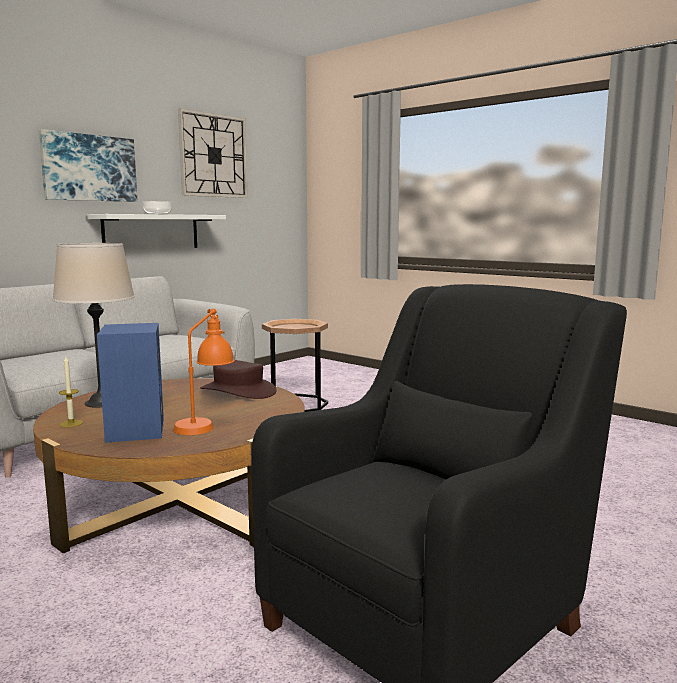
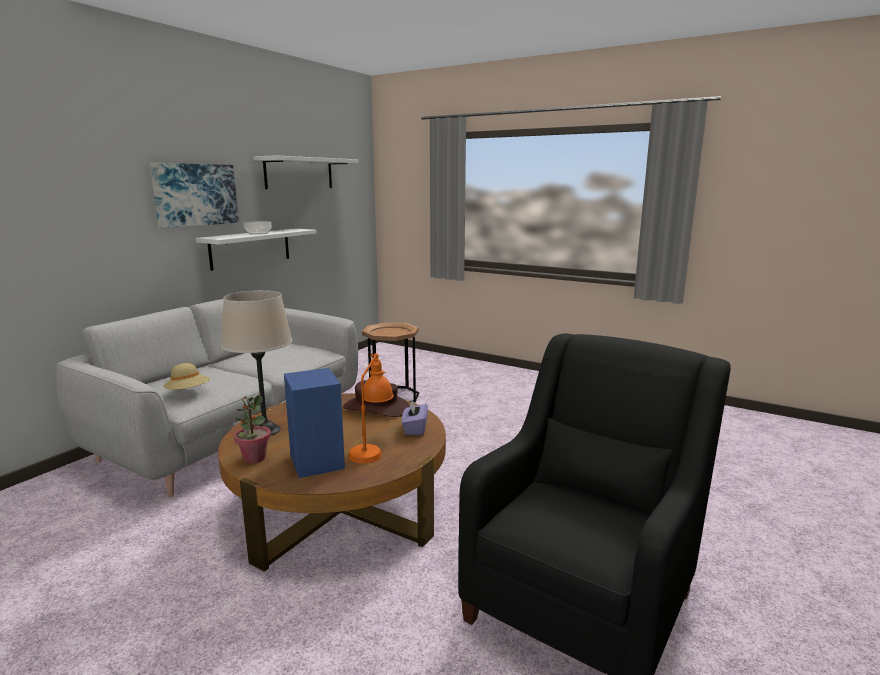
camera: 10 degrees left, 5 degrees up
candle [59,356,83,427] -> potted plant [234,395,271,463]
wall clock [178,108,248,198] -> white shelf [253,155,358,189]
none -> beige hat [163,363,210,389]
none -> purple tissue box [402,400,428,436]

